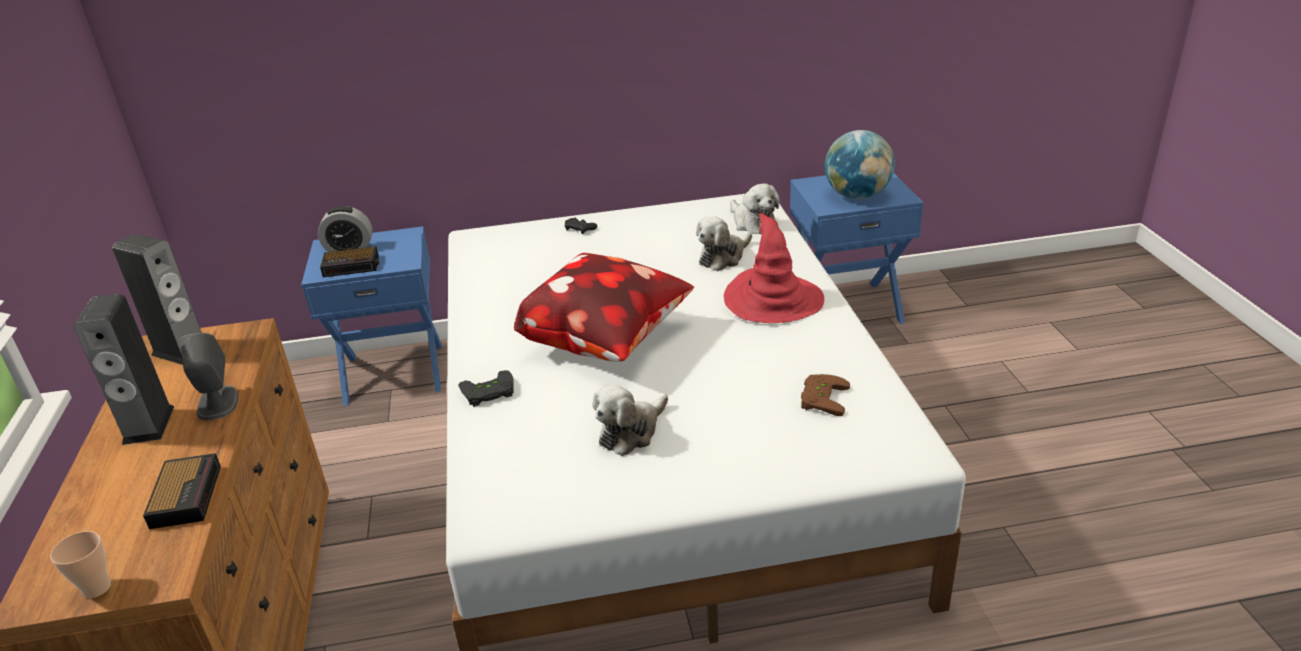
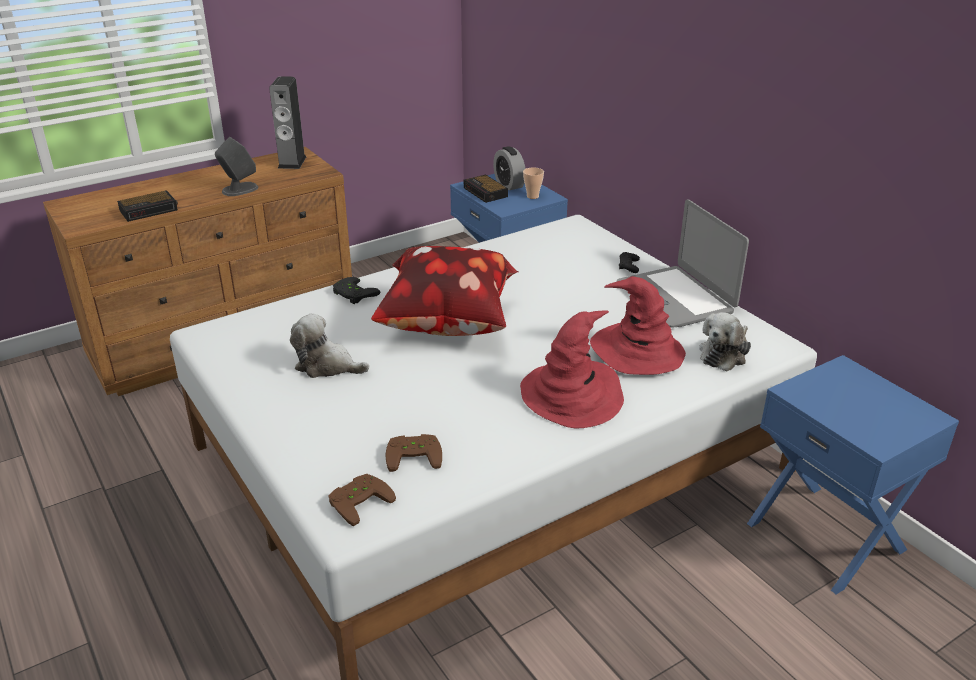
camera: 65 degrees right, 0 degrees up
cup [50,531,111,598] -> cup moved to [523,167,544,199]
speaker [74,294,174,445] -> none
plush toy [696,216,752,271] -> red hat [590,276,686,375]
globe [825,130,895,199] -> none
none -> brown game controller [328,474,396,526]
none -> laptop [617,200,749,327]

